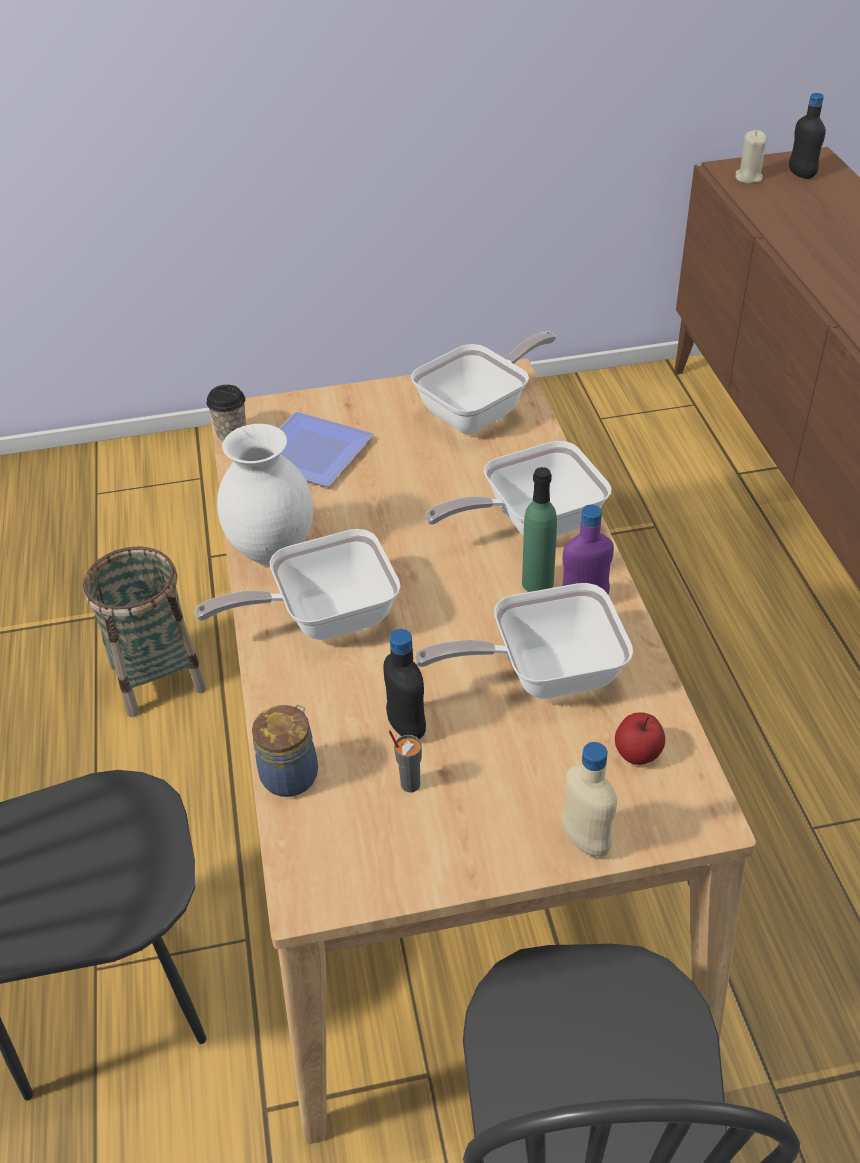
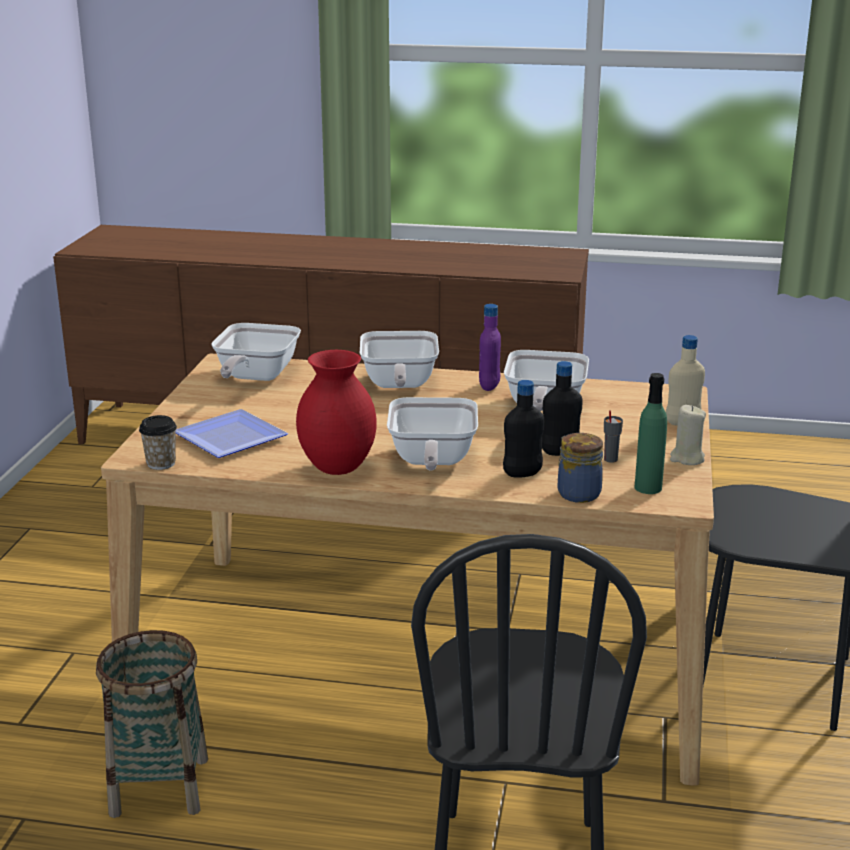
camera: 70 degrees left, 20 degrees down
white vase [217,424,313,565] -> red vase [296,350,377,475]
frying pan [411,332,557,434] -> frying pan turned 150 degrees counterclockwise [211,323,301,381]
green bottle [522,467,557,592] -> green bottle moved to [634,373,667,494]
apple [615,712,665,765] -> none
beige candle [736,130,767,184] -> beige candle moved to [670,405,706,465]
black bottle [789,93,826,179] -> black bottle moved to [503,380,544,478]

